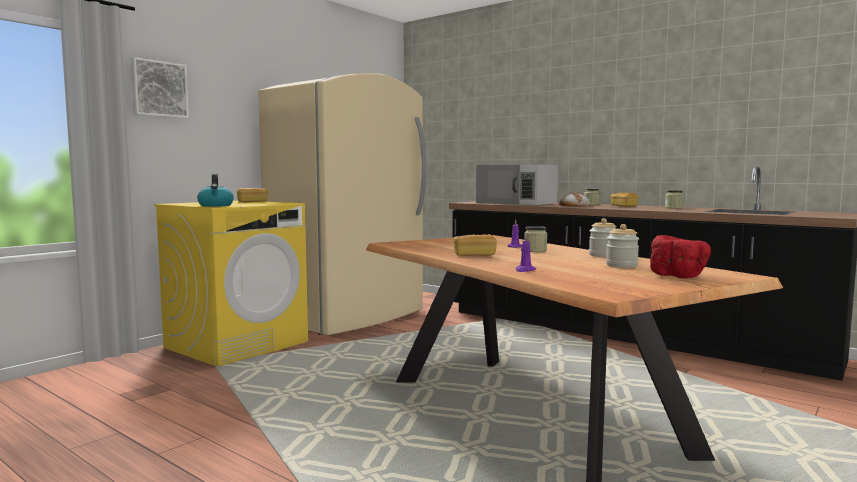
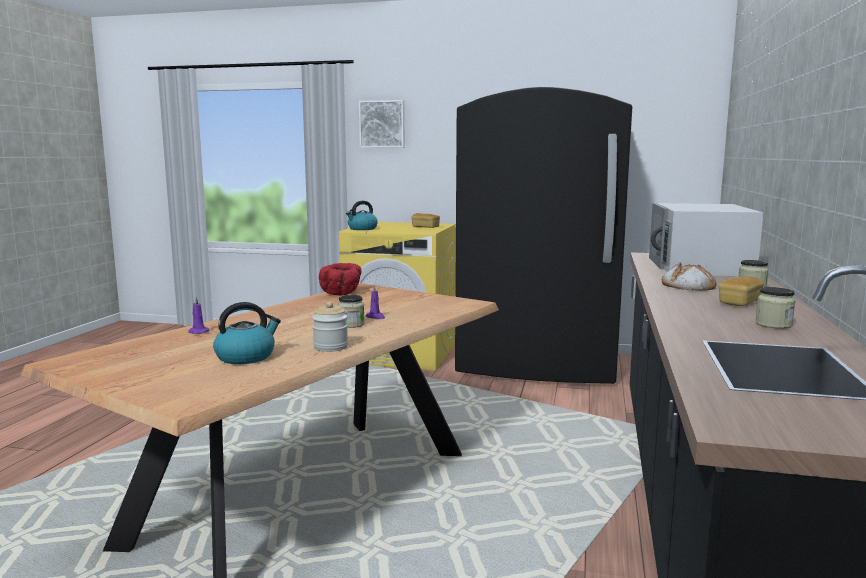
camera: 65 degrees right, 5 degrees up
beige fridge [258,73,427,335] -> black fridge [455,87,632,384]
bread [453,234,497,256] -> none
jar [606,224,639,268] -> kettle [213,302,281,364]
red bowl [650,235,711,279] -> red bowl moved to [319,263,361,295]

